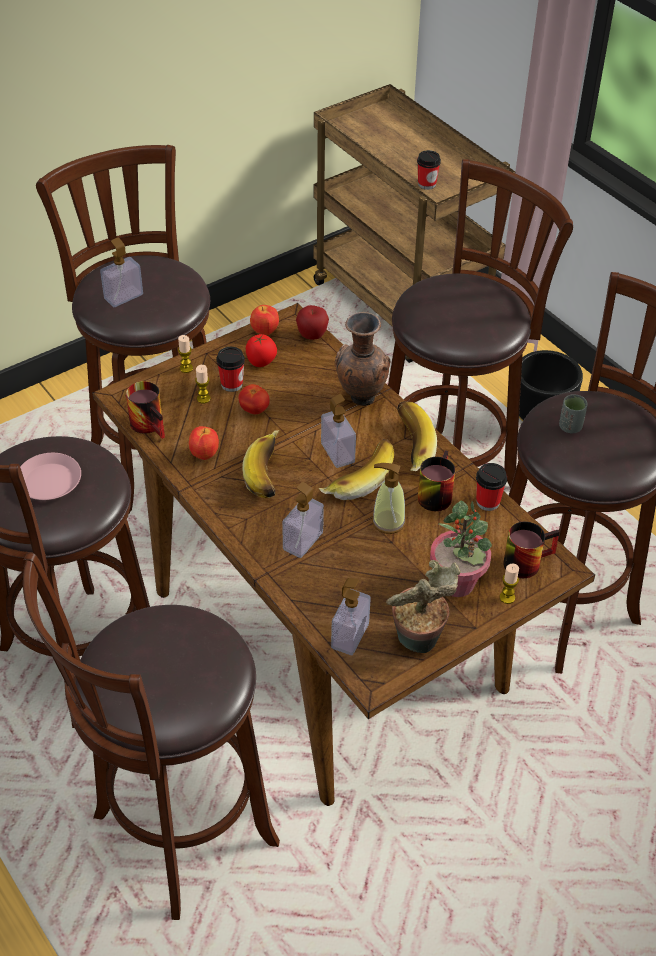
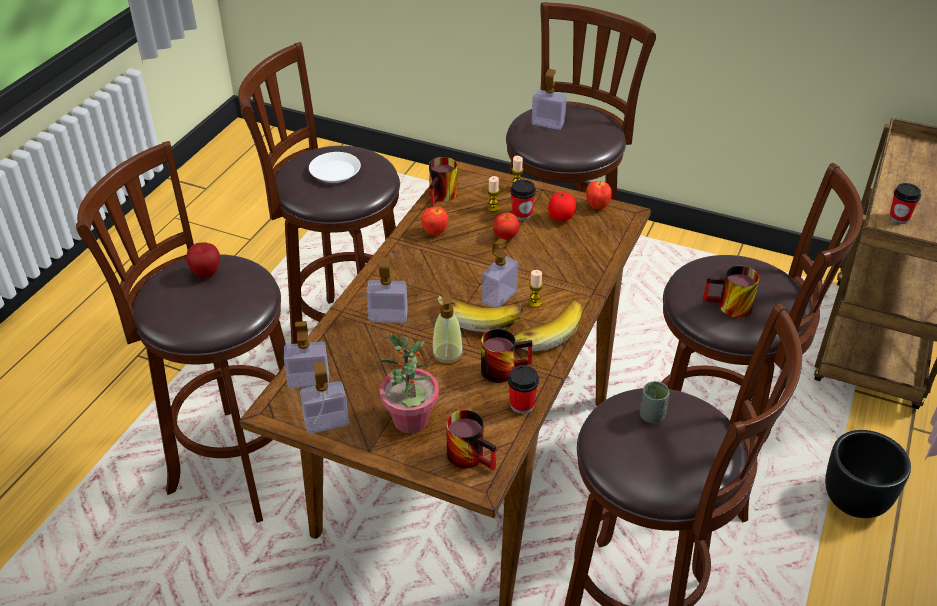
camera: 60 degrees right, 5 degrees down
pink plate [20,453,81,500] -> white plate [309,152,361,183]
banana [242,430,279,498] -> none
apple [296,305,329,340] -> apple moved to [186,242,220,278]
brown vase [335,312,390,406] -> none
potted plant [386,560,461,653] -> soap dispenser [300,361,349,434]
candle [500,564,519,604] -> candle moved to [528,270,543,308]
none -> mug [703,266,759,318]

